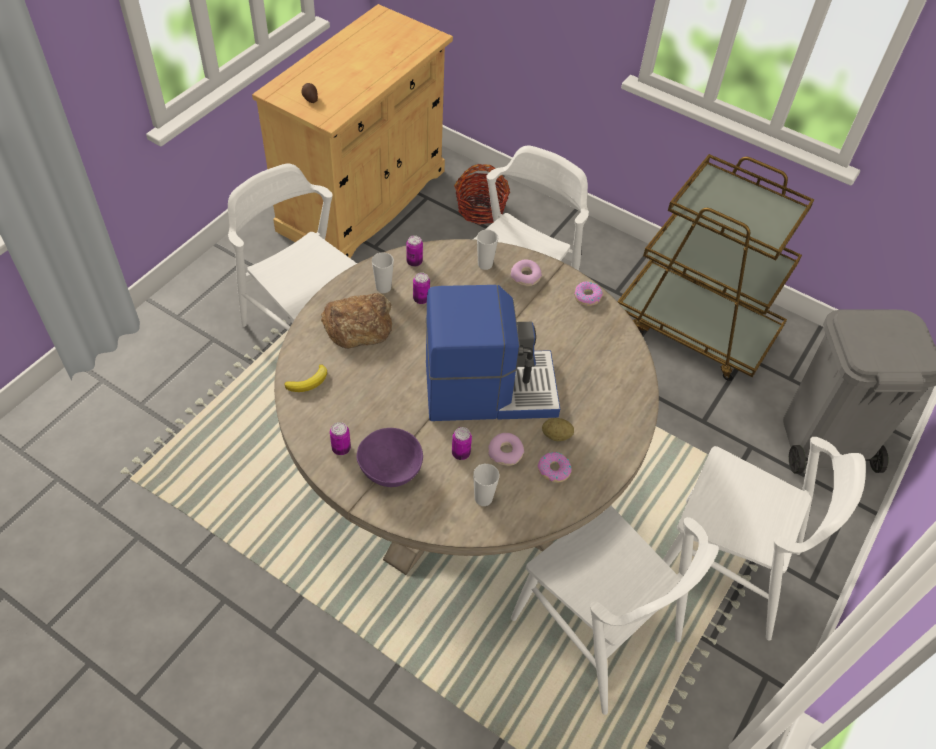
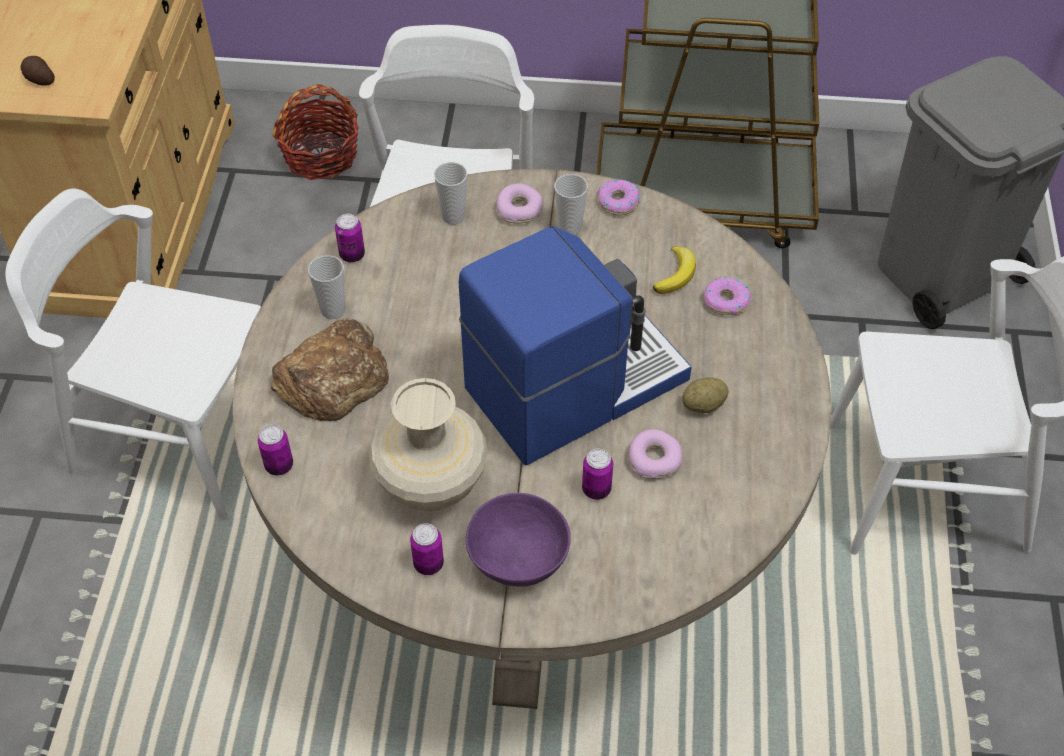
camera: 25 degrees left, 0 degrees up
banana [284,364,327,392] -> banana moved to [653,246,696,294]
can [413,272,430,304] -> can moved to [258,424,293,476]
cup [473,464,499,506] -> cup moved to [554,174,588,236]
white chair [511,505,719,715] -> none
donut [537,452,571,483] -> donut moved to [704,277,751,315]
none -> beige vase [369,378,488,511]

